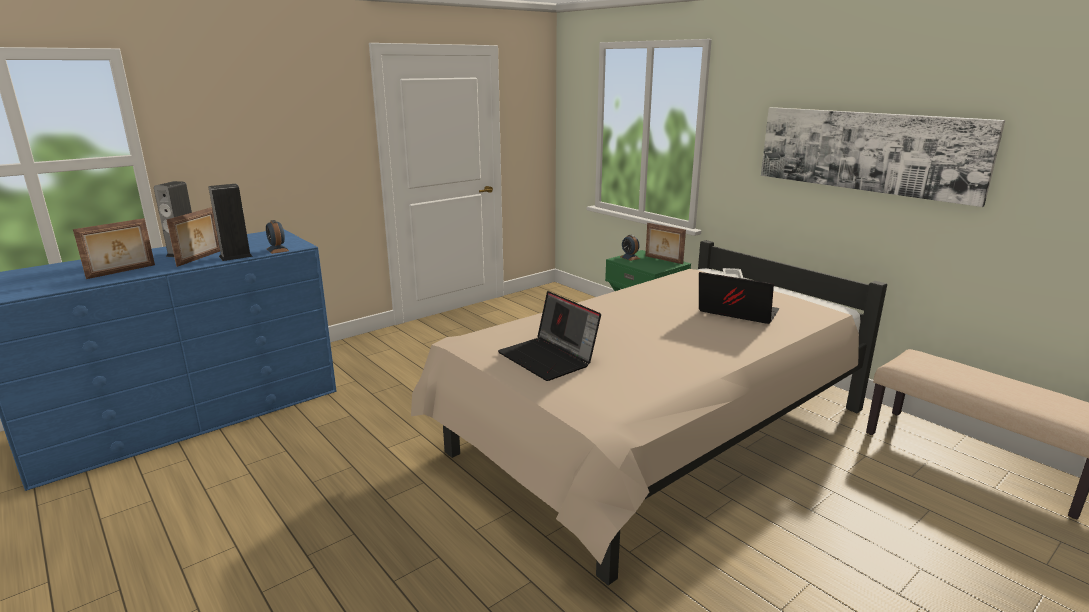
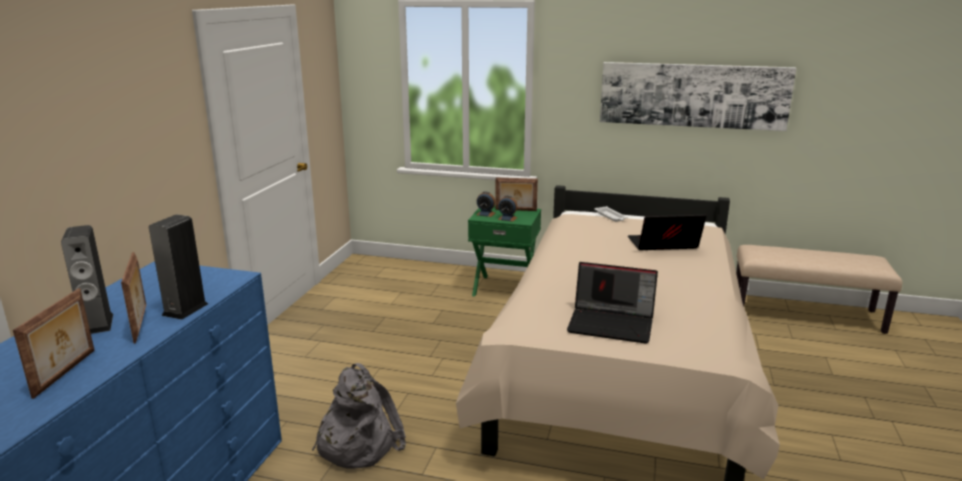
camera: 35 degrees left, 0 degrees up
alarm clock [266,220,289,254] -> alarm clock moved to [498,196,518,222]
none -> grey backpack [312,363,406,469]

